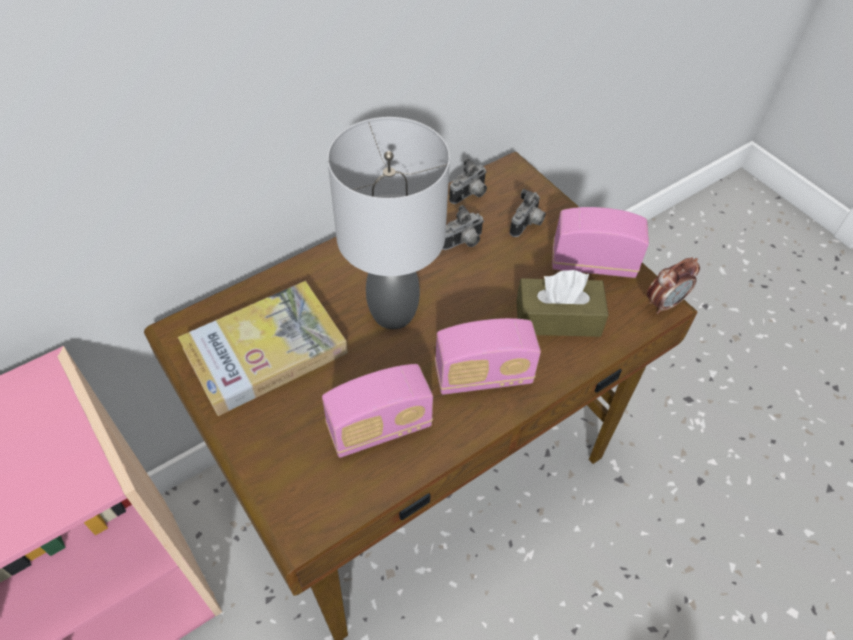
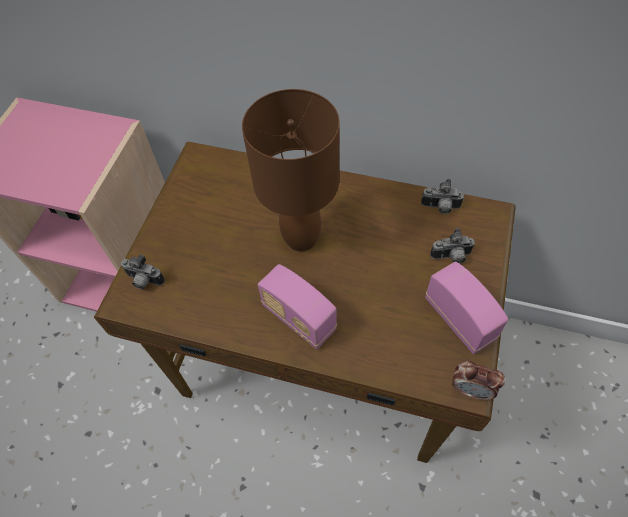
camera: 55 degrees right, 5 degrees up
book [178,281,348,416] -> none
radio [322,364,433,458] -> none
grey table lamp [327,117,450,329] -> brown table lamp [242,89,340,251]
camera [443,205,484,250] -> camera moved to [121,254,165,290]
brown tissue box [516,270,609,337] -> none

